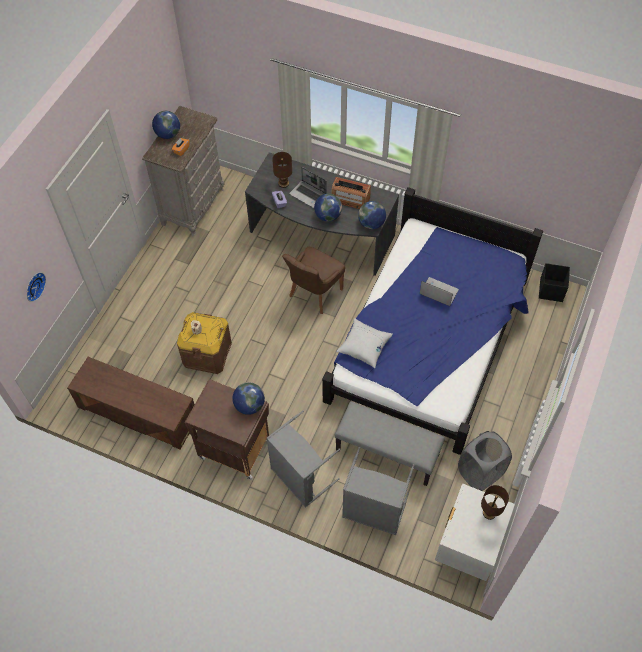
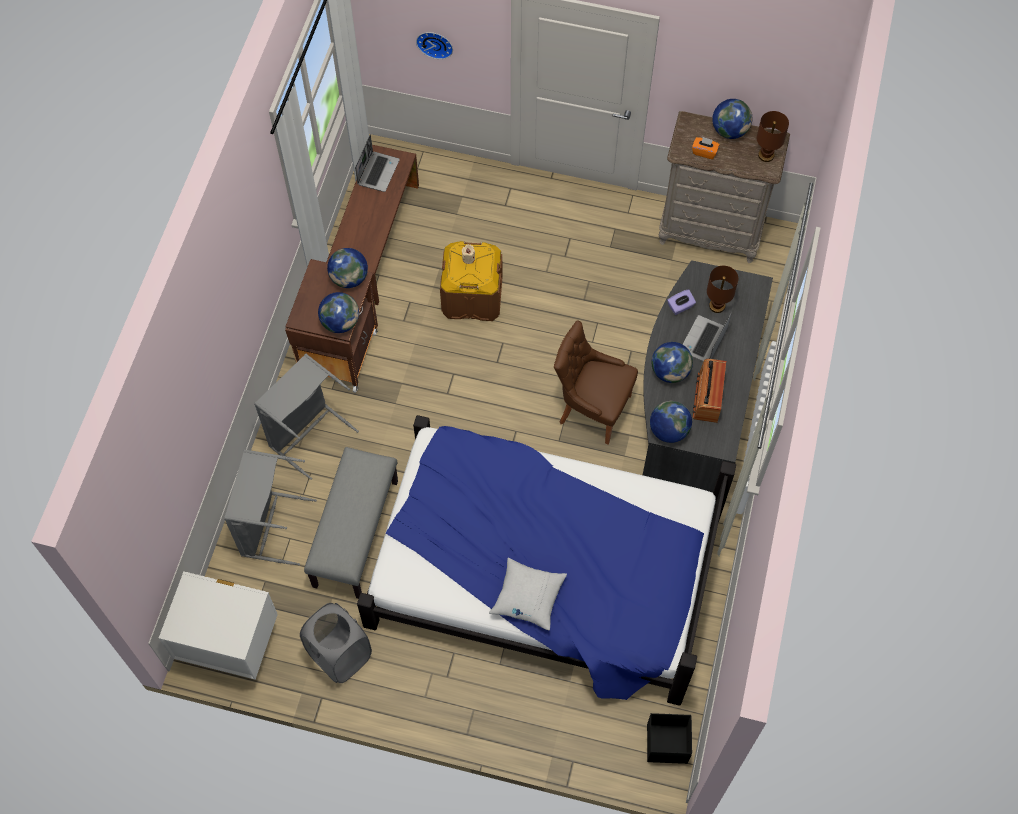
camera: 80 degrees right, 5 degrees up
grey pillow [336,318,393,368] -> grey pillow moved to [489,558,567,631]
laptop [420,277,459,306] -> laptop moved to [355,135,400,192]
brown table lamp [481,485,509,520] -> brown table lamp moved to [757,111,789,162]
none -> globe [327,248,368,288]

